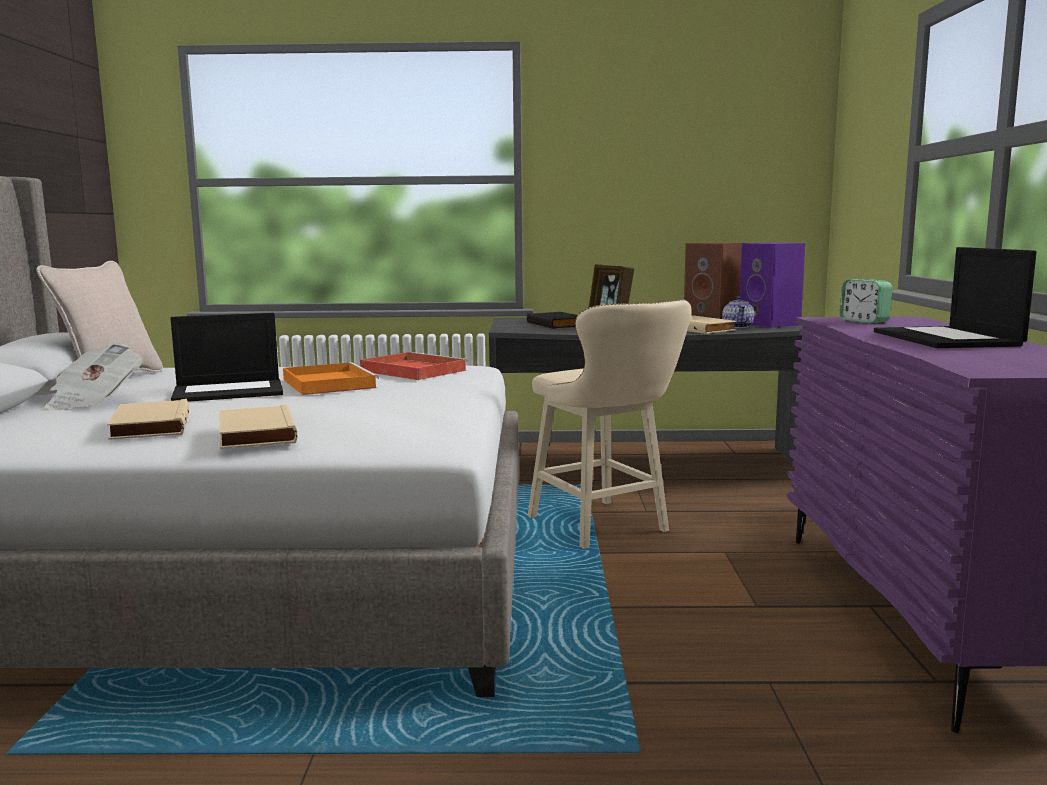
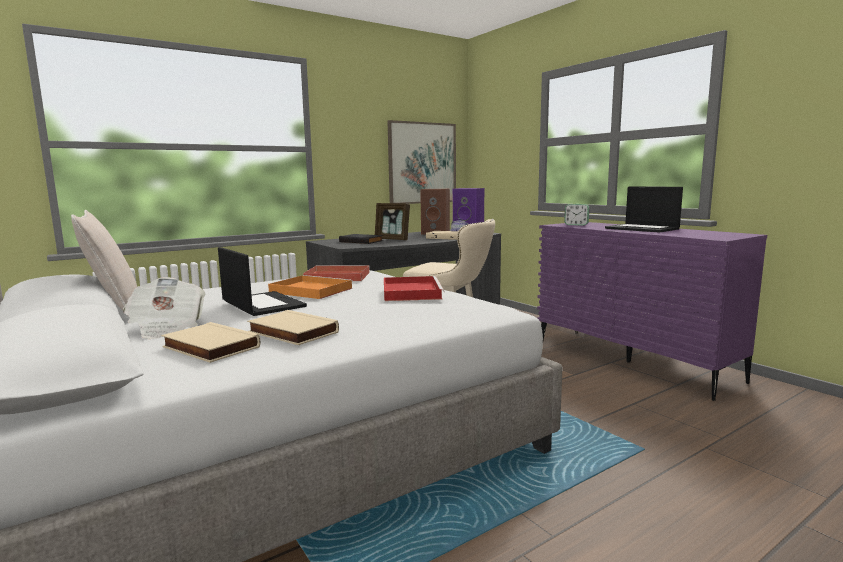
camera: 35 degrees left, 0 degrees up
laptop [170,313,283,402] -> laptop turned 75 degrees counterclockwise [218,247,307,316]
beige book [219,404,297,449] -> beige book moved to [161,322,261,363]
none -> red tray [384,276,444,301]
none -> picture [387,120,456,204]

